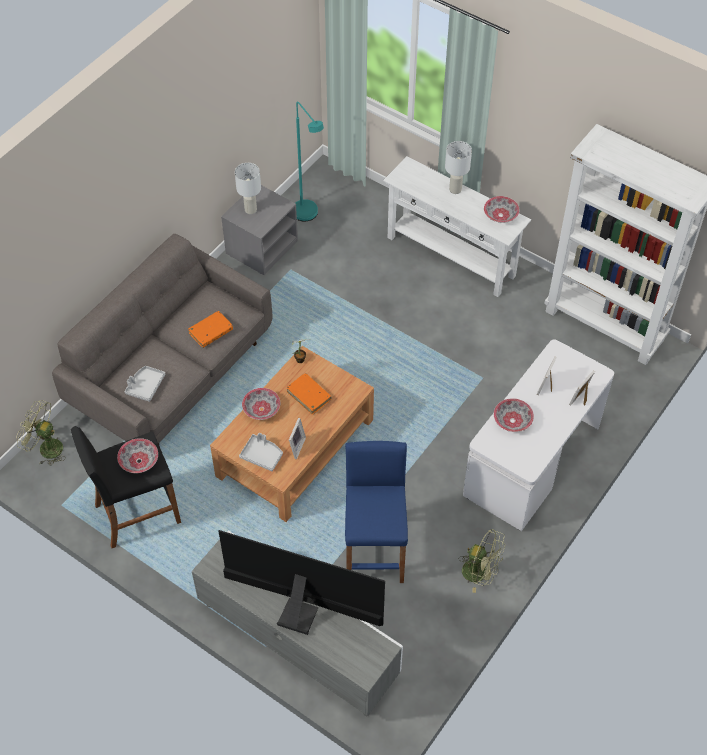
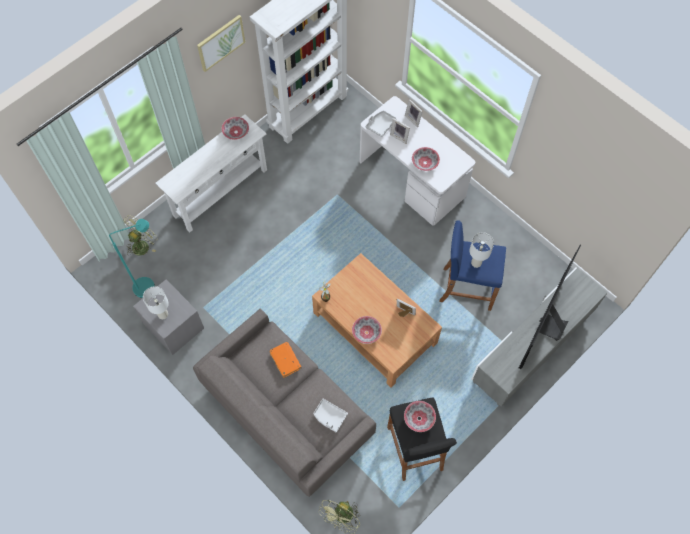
camera: 80 degrees left, 10 degrees up
grey tray [239,433,283,471] -> grey tray moved to [366,110,397,137]
orange book [287,373,331,415] -> none
white table lamp [445,141,472,194] -> white table lamp moved to [470,232,494,268]
green fan [459,529,506,593] -> green fan moved to [123,215,158,256]
none -> picture [197,15,245,72]

